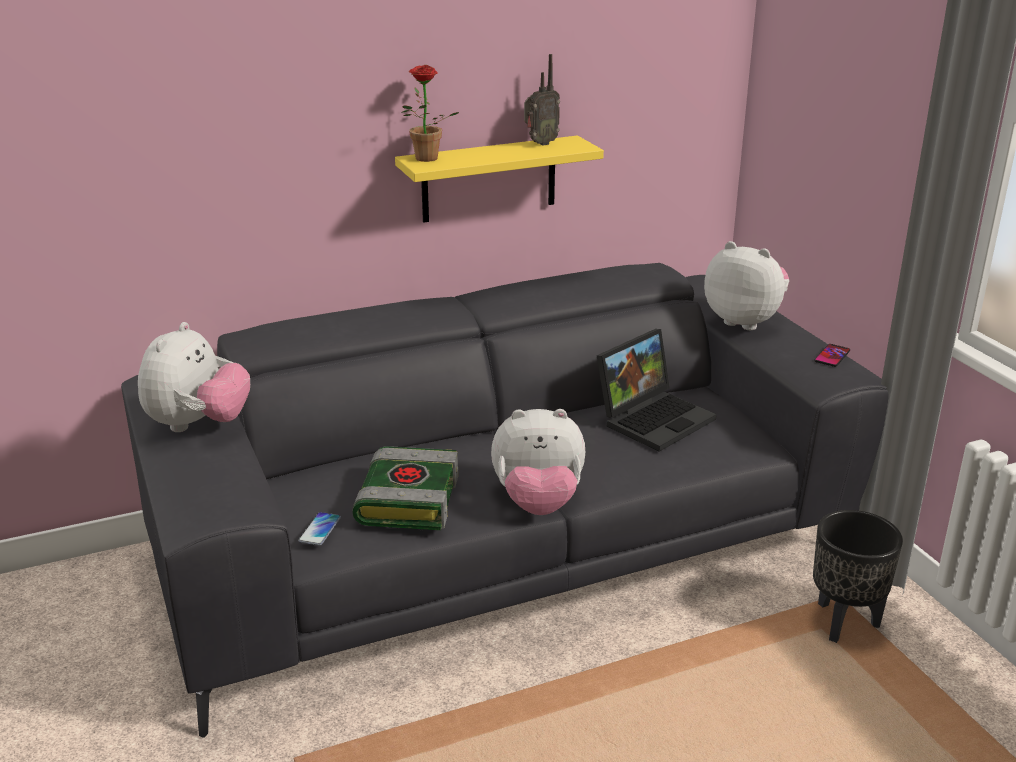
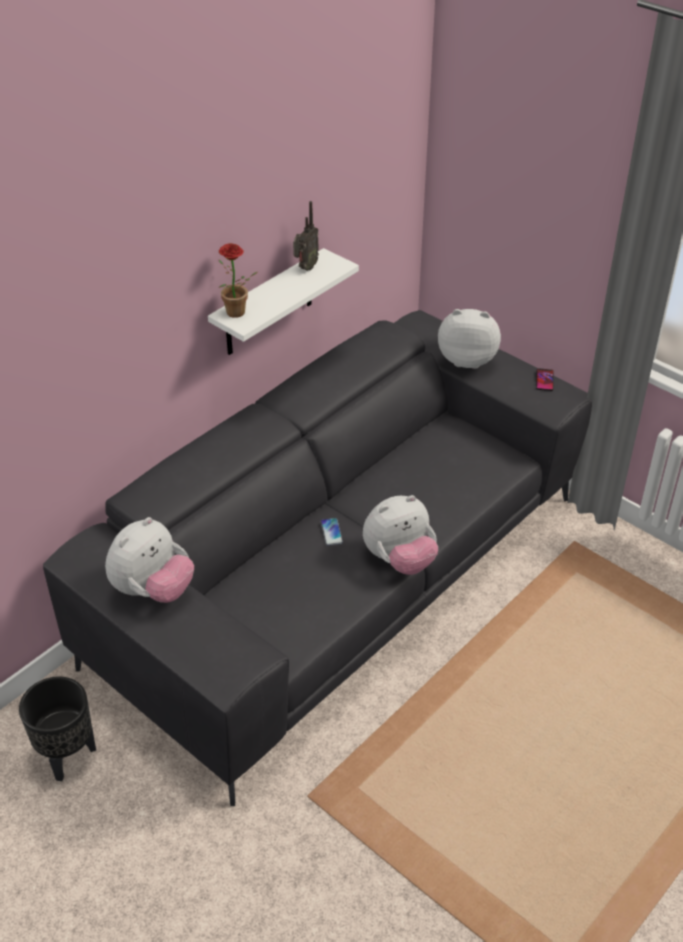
camera: 25 degrees left, 15 degrees up
plush toy [138,322,250,432] -> plush toy turned 45 degrees clockwise [105,517,194,603]
phone [298,512,341,546] -> phone moved to [321,518,343,546]
book [352,446,458,530] -> none
yellow shelf [395,136,604,222] -> white shelf [208,248,359,355]
laptop [597,329,717,452] -> none
black planter [813,510,903,643] -> black planter moved to [19,677,96,781]

